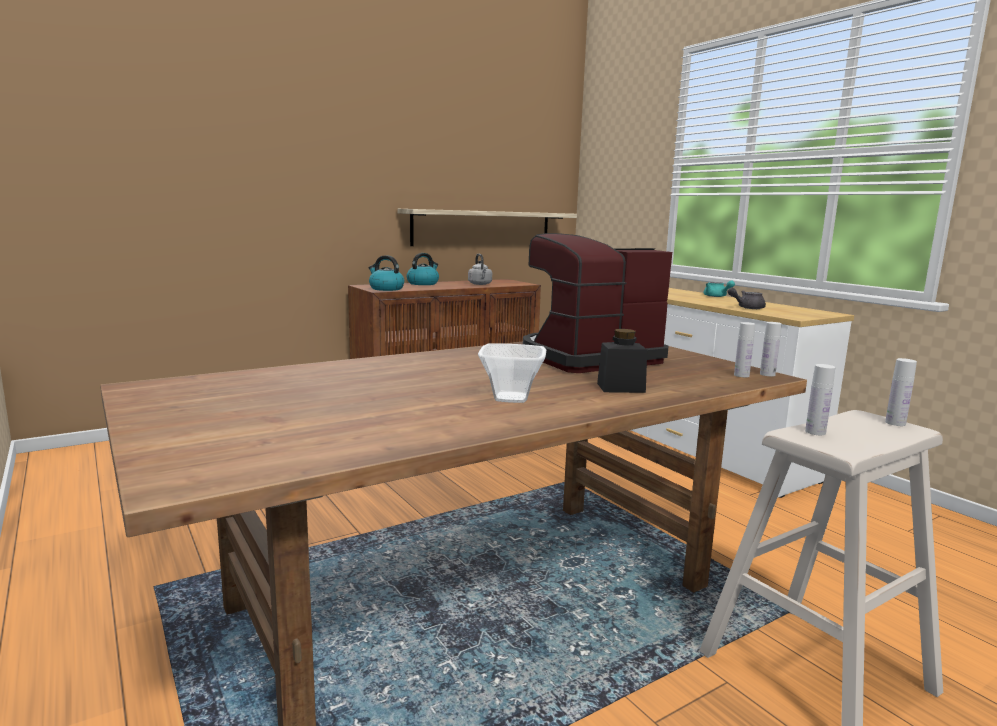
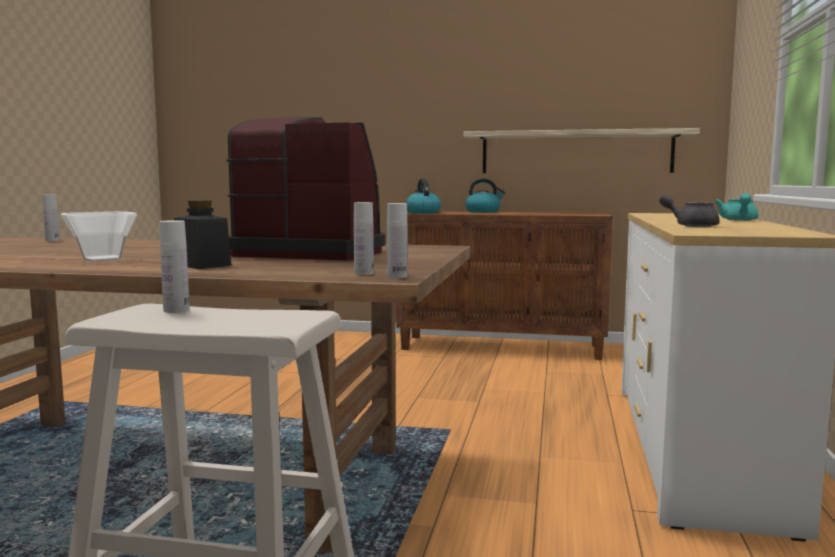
camera: 45 degrees right, 5 degrees down
grey kettle [468,254,492,285] -> none
white bottle [885,358,917,426] -> white bottle moved to [42,194,60,241]

